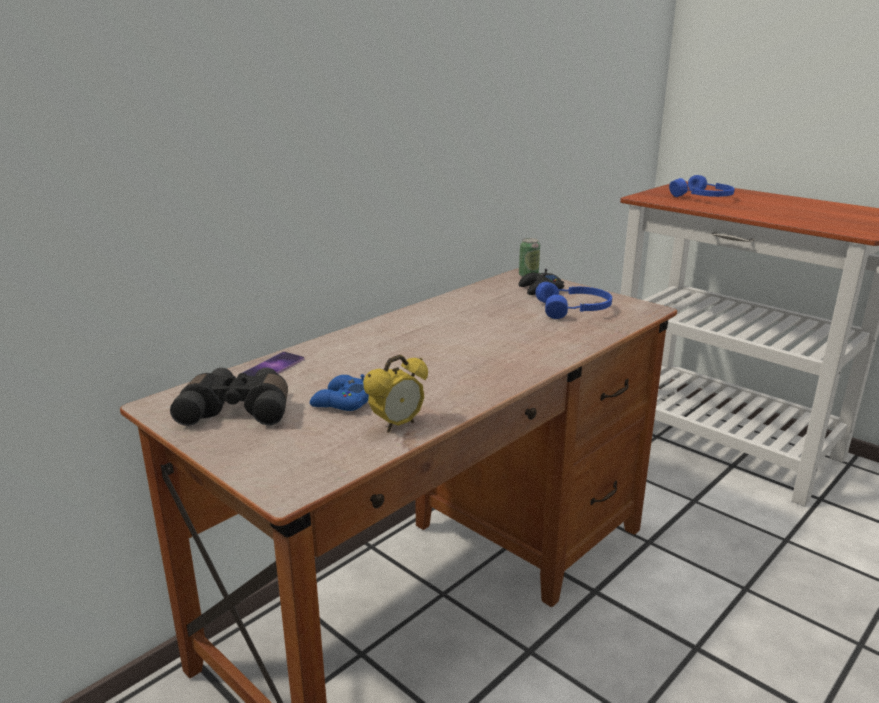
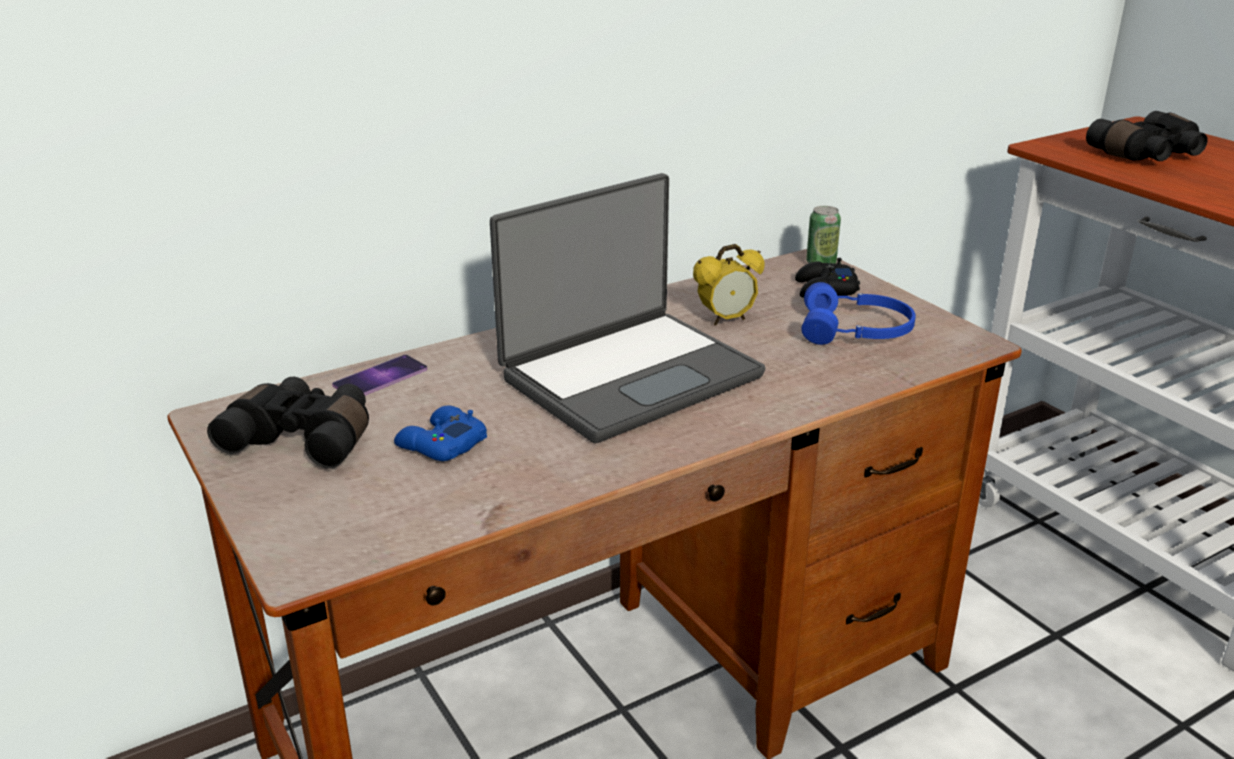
camera: 15 degrees right, 5 degrees up
alarm clock [363,355,428,432] -> alarm clock moved to [693,244,765,325]
blue headphones [669,175,735,197] -> black binoculars [1086,111,1208,161]
none -> laptop [490,173,765,443]

